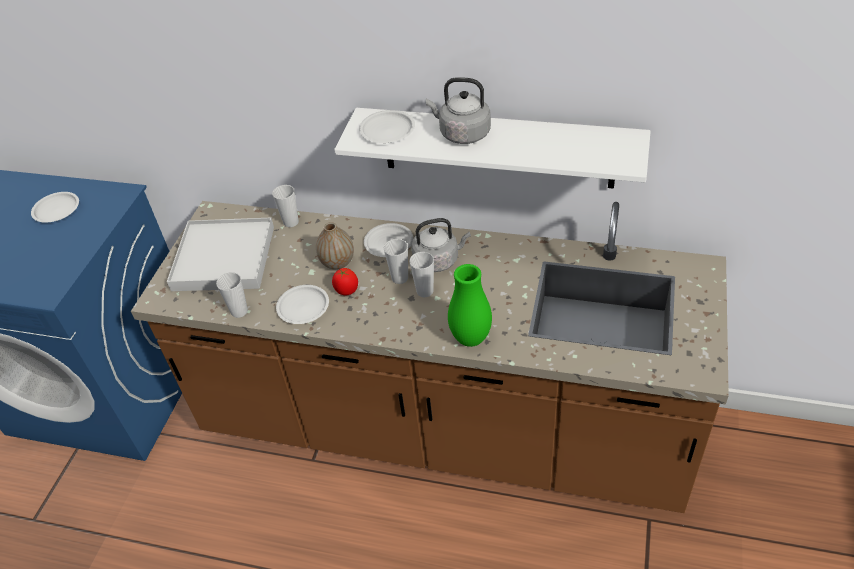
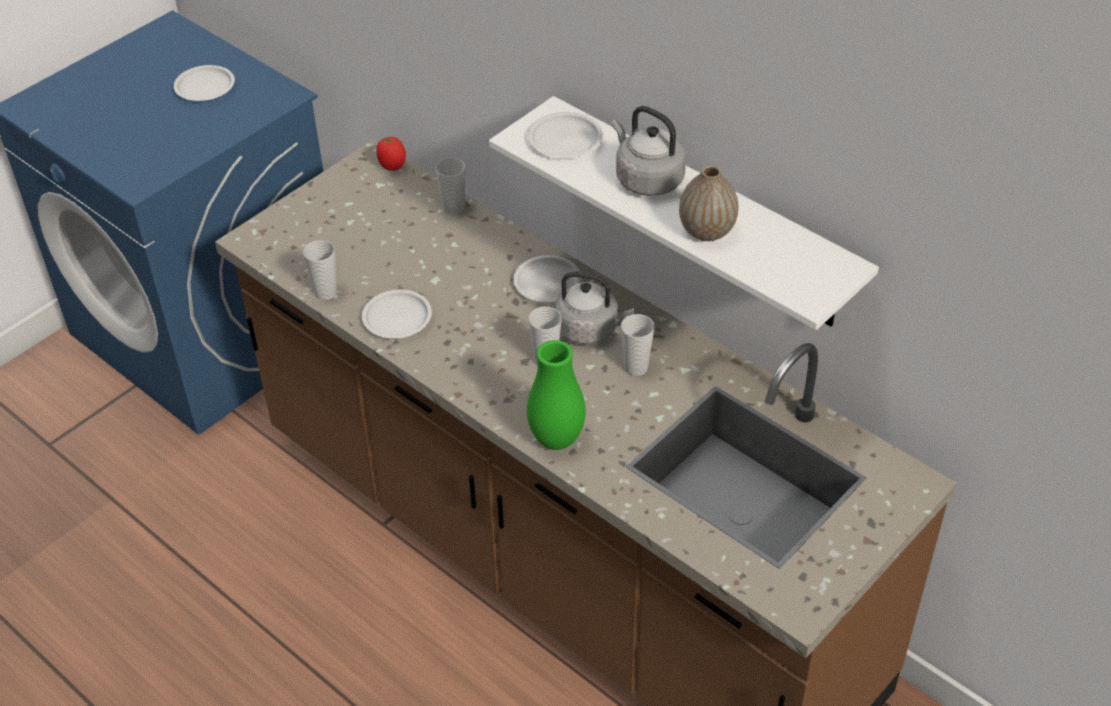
camera: 25 degrees right, 0 degrees up
white tray [167,218,274,291] -> none
vase [316,222,354,269] -> vase moved to [679,165,738,241]
tomato [332,268,358,296] -> tomato moved to [376,137,406,171]
cup [383,239,408,284] -> cup moved to [621,314,655,376]

